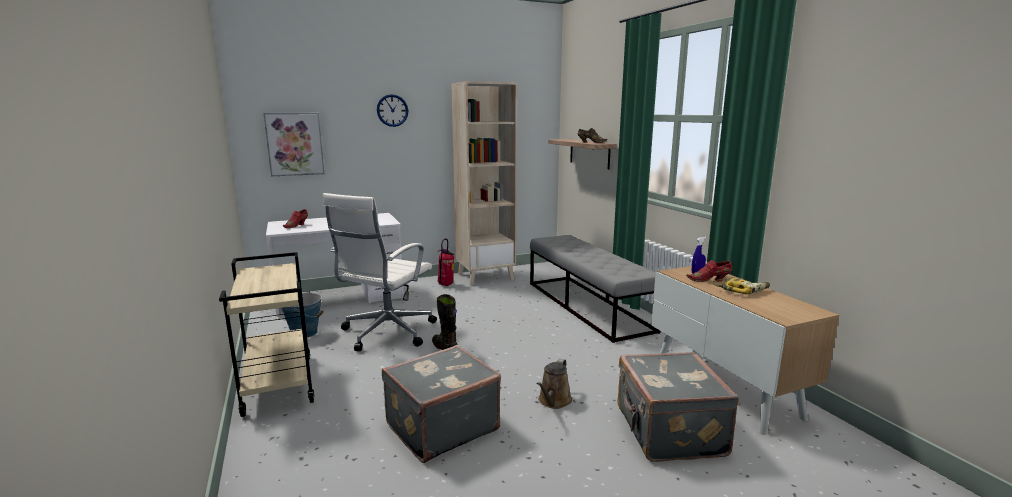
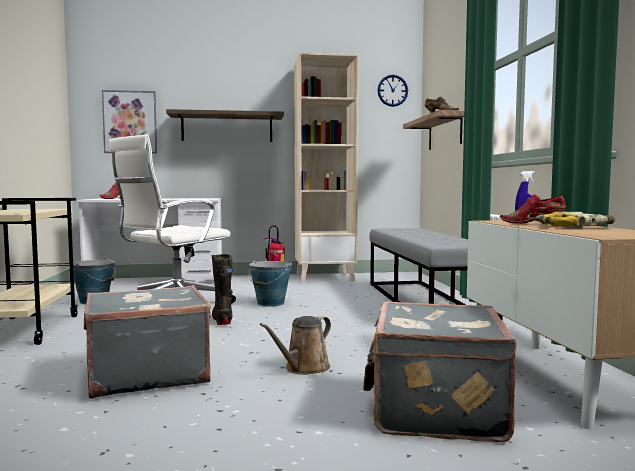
camera: 15 degrees right, 10 degrees down
wall clock [377,94,408,127] -> wall clock moved to [377,74,408,107]
none -> shelf [166,109,284,142]
none -> bucket [248,261,292,307]

